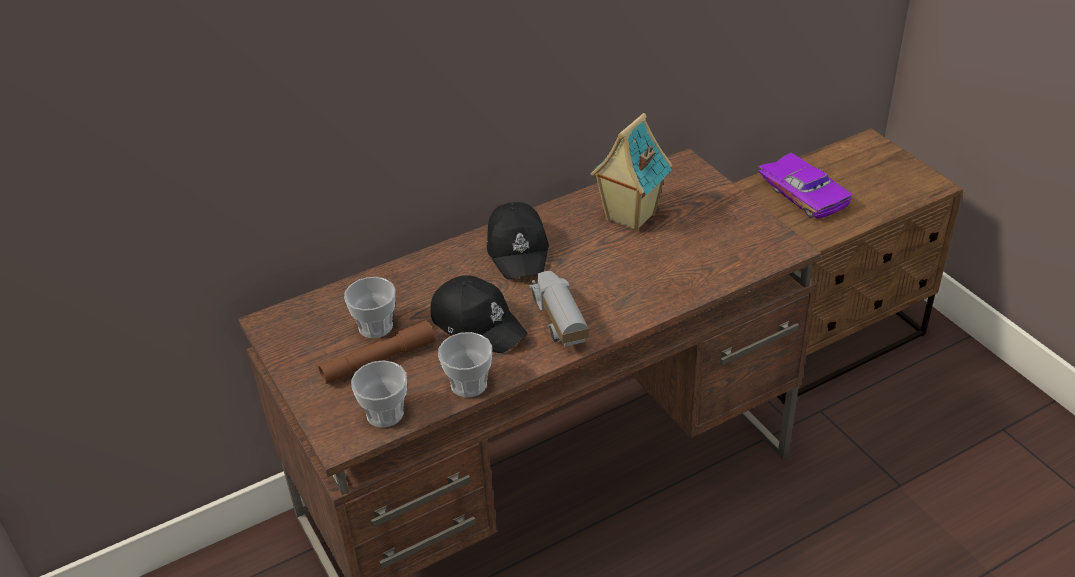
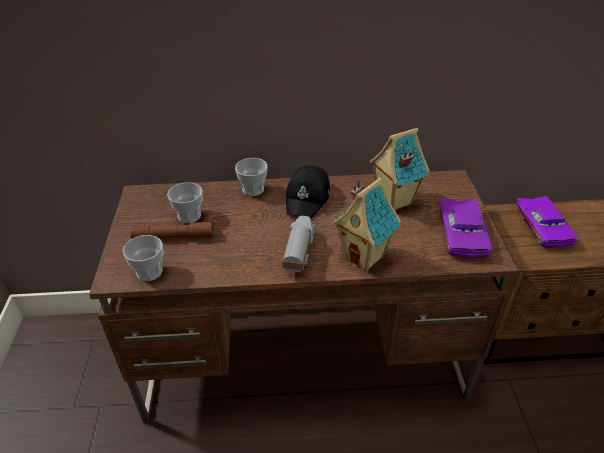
camera: 25 degrees right, 0 degrees up
black cap [430,275,528,353] -> none
cup [438,332,492,398] -> cup moved to [235,158,268,196]
none -> toy house [332,178,401,272]
none -> purple toy car [439,198,492,258]

